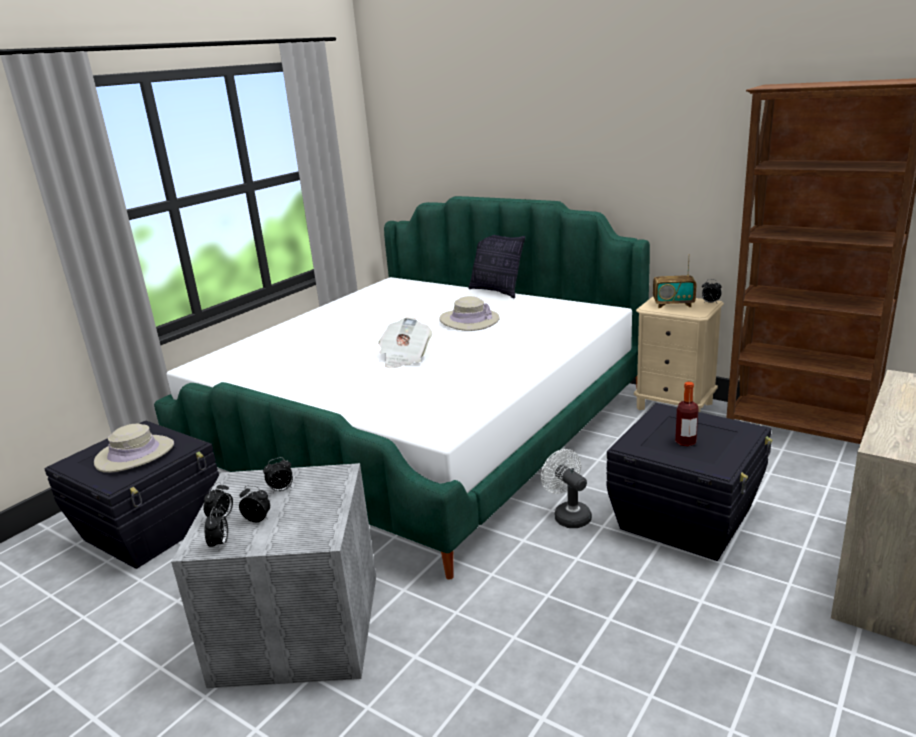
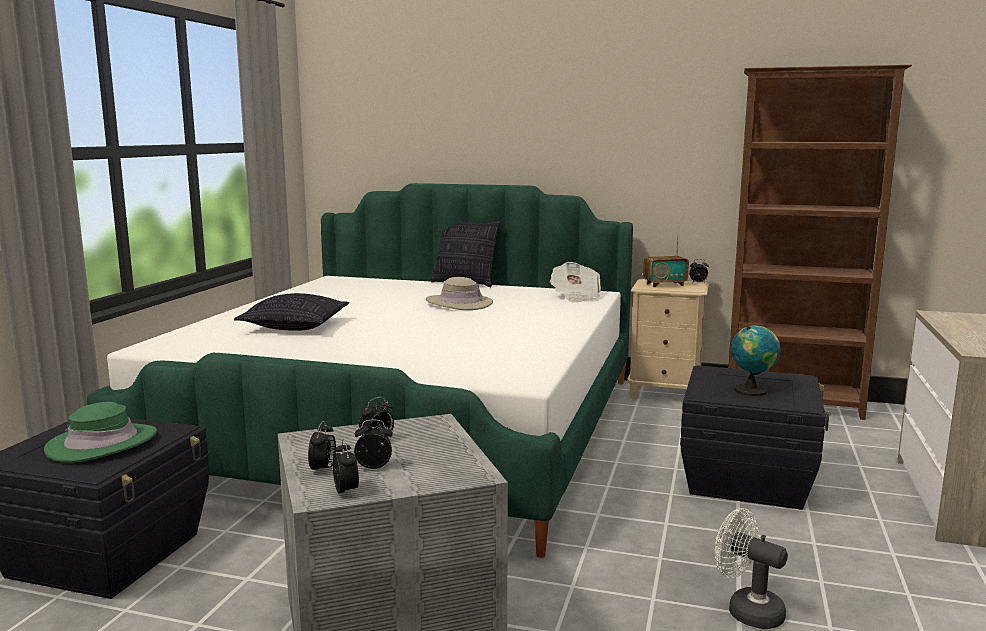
camera: 20 degrees left, 10 degrees down
beige hat [94,424,174,473] -> green hat [44,402,157,463]
newspaper [378,317,432,368] -> newspaper moved to [550,262,601,303]
white fan [541,449,592,528] -> white fan moved to [715,508,788,629]
bottle [675,382,699,446] -> globe [731,325,780,396]
none -> pillow [234,293,349,331]

